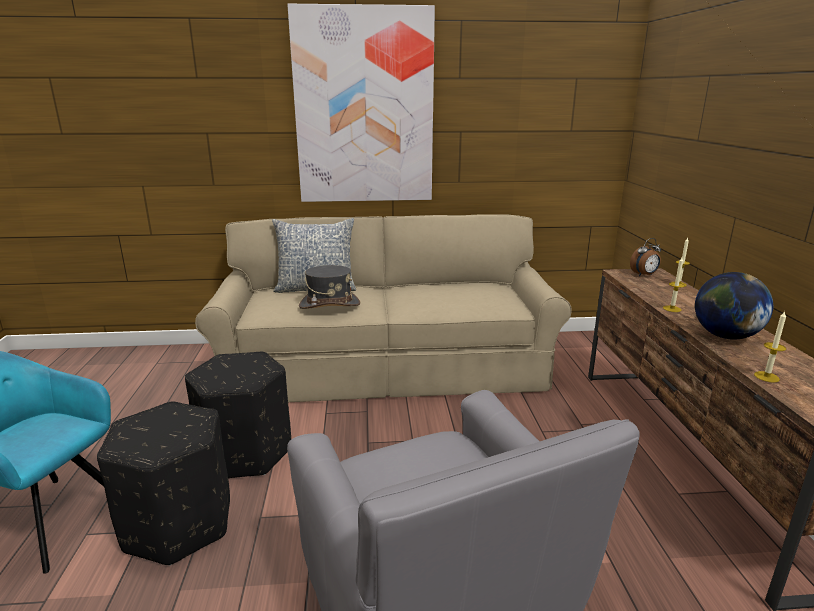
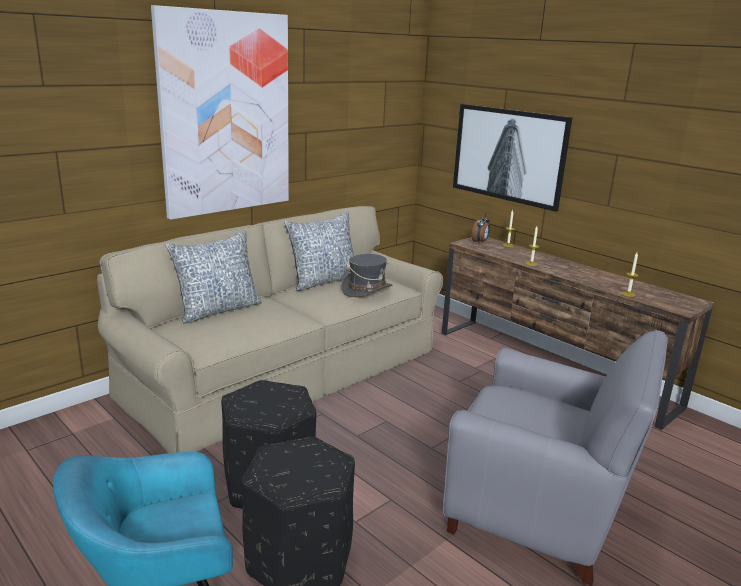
camera: 40 degrees left, 0 degrees up
grey hat [299,265,360,309] -> grey hat moved to [342,254,392,297]
globe [695,272,773,339] -> none
none -> pillow [284,212,354,291]
none -> picture [453,104,572,212]

